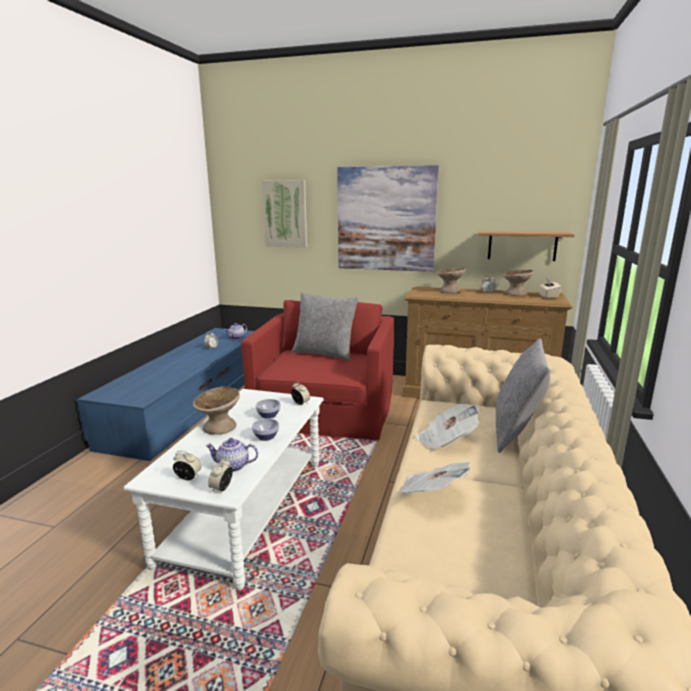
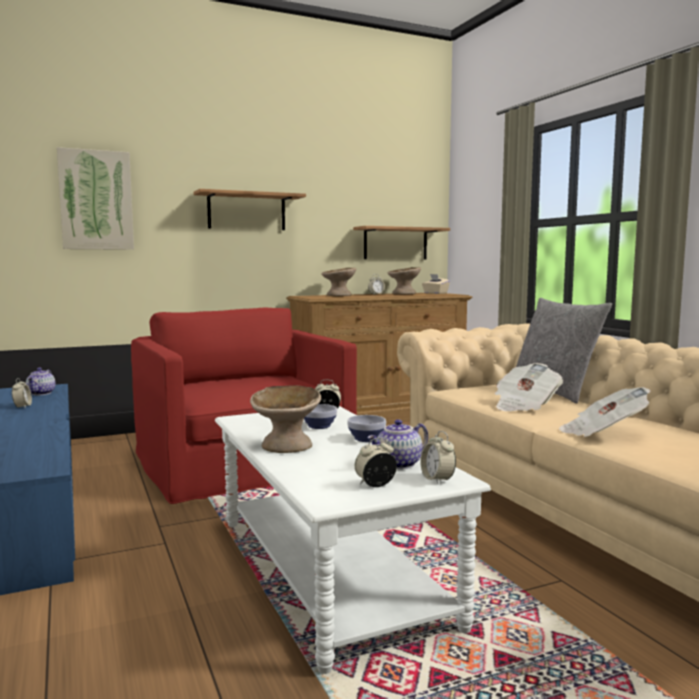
camera: 40 degrees left, 10 degrees down
grey pillow [292,292,359,361] -> none
picture [337,165,439,272] -> shelf [193,189,306,230]

